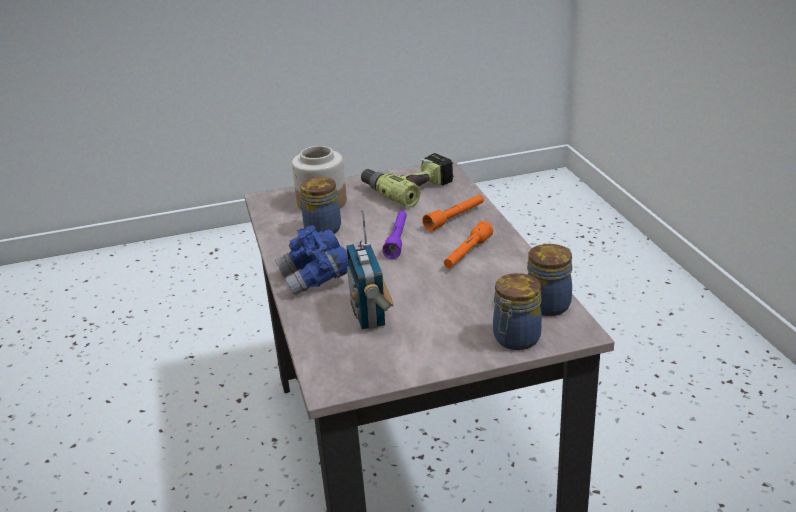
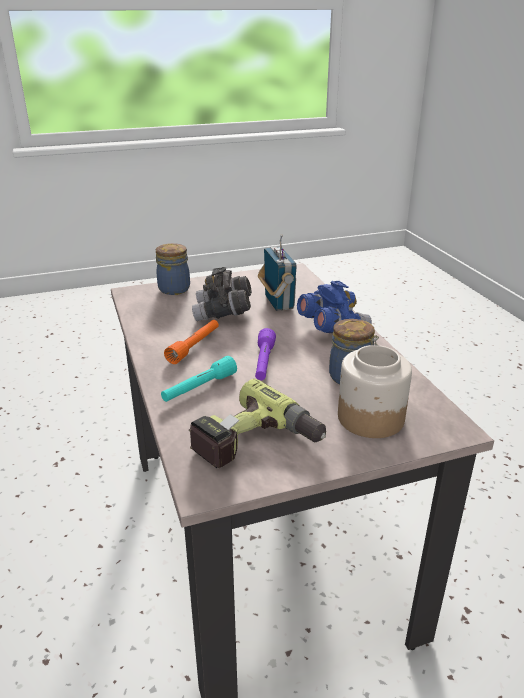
camera: 175 degrees right, 0 degrees up
orange flashlight [423,195,484,231] -> turquoise flashlight [161,356,237,402]
jar [527,244,572,316] -> none
none -> grey binoculars [192,267,252,321]

